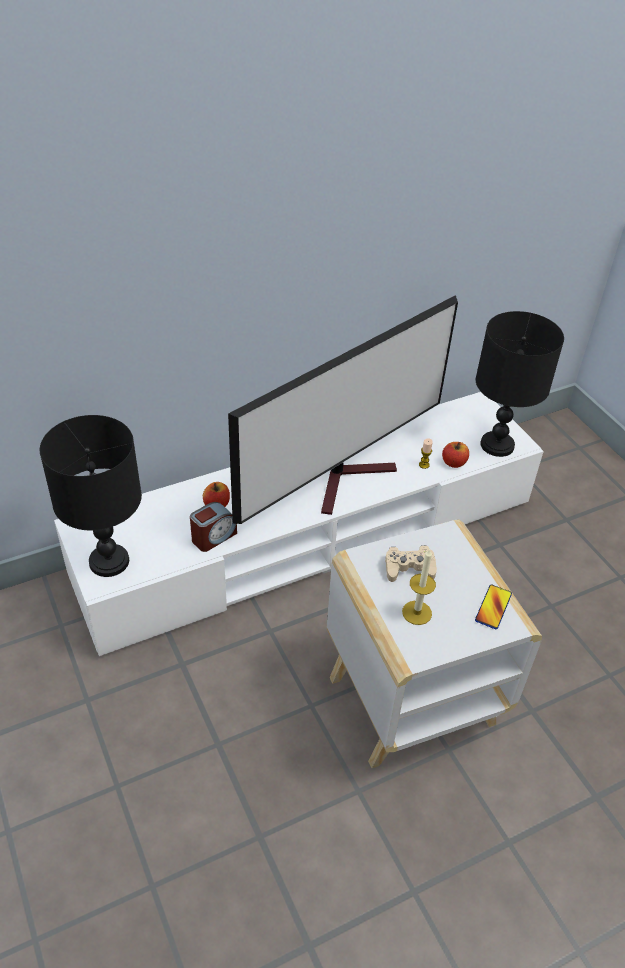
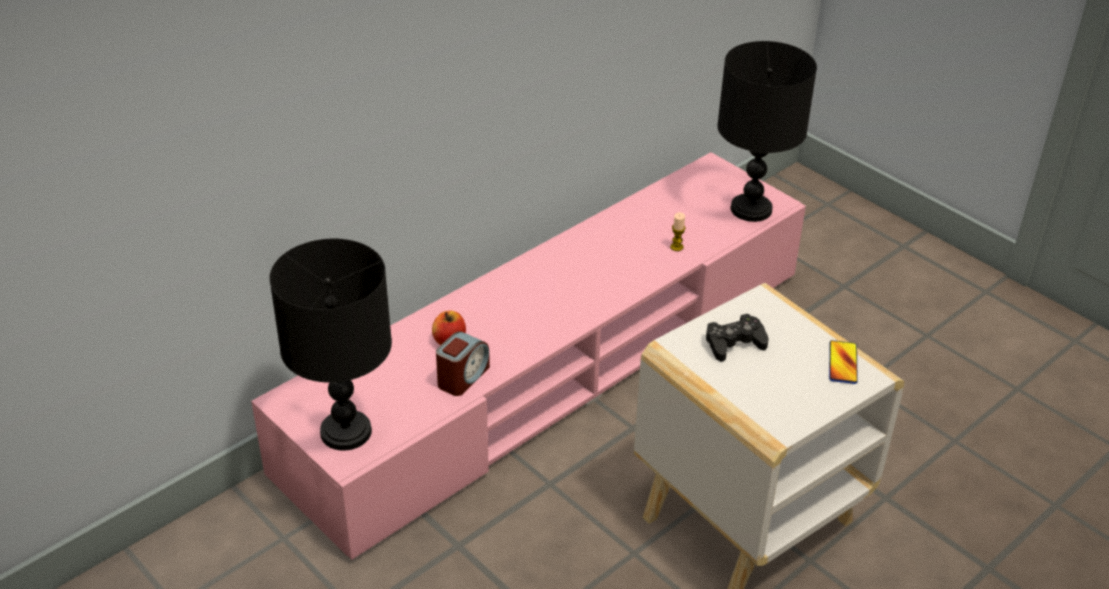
camera: 15 degrees left, 5 degrees down
white tv stand [54,392,544,656] -> pink tv stand [251,152,806,560]
television [228,295,458,524] -> none
beige game controller [385,545,437,582] -> black game controller [706,314,768,362]
candle [402,549,436,625] -> none
apple [442,442,469,468] -> none

